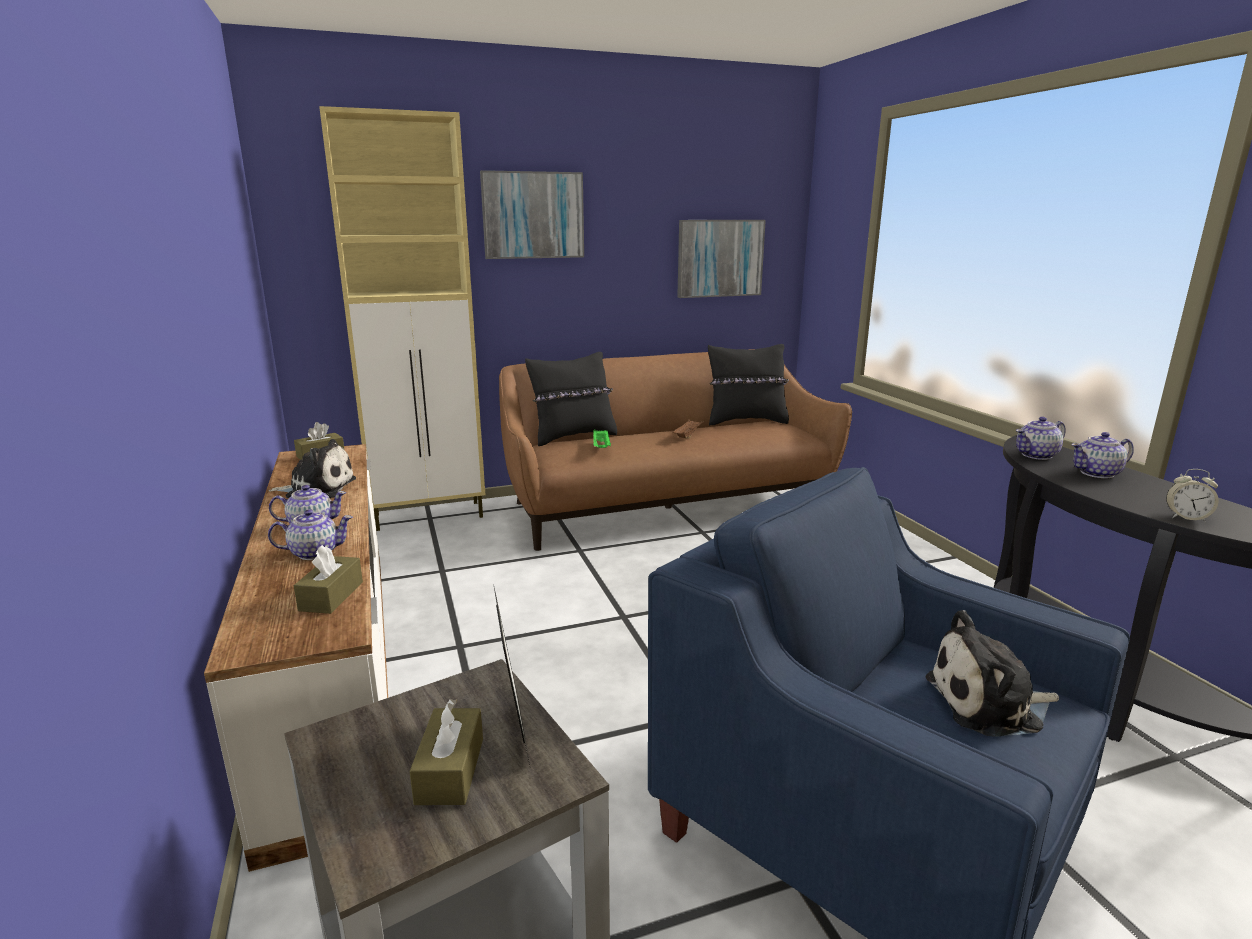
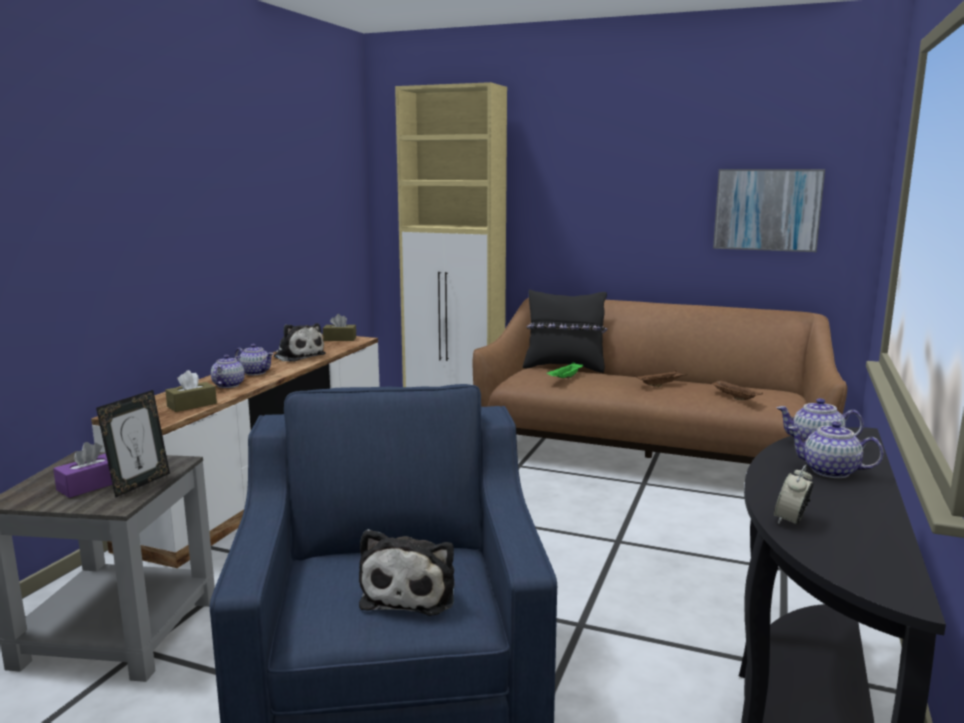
camera: 40 degrees right, 5 degrees down
teapot [268,509,353,560] -> teapot turned 105 degrees counterclockwise [211,355,245,388]
brown tissue box [410,699,483,805] -> purple tissue box [53,442,113,498]
picture [480,170,584,259] -> none
black pillow [708,344,789,425] -> none
plush toy [925,610,1059,737] -> plush toy turned 120 degrees counterclockwise [359,529,455,616]
alarm clock [1166,469,1219,522] -> alarm clock turned 60 degrees clockwise [774,465,814,525]
none -> brown tray [710,379,763,400]

